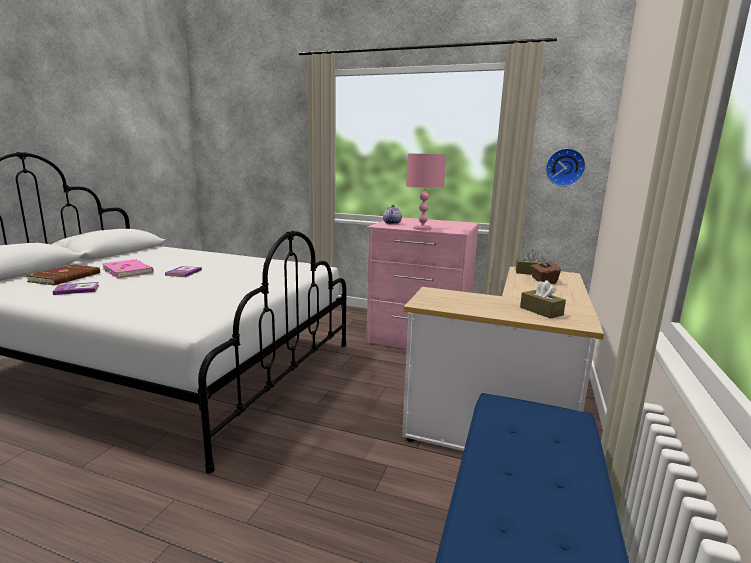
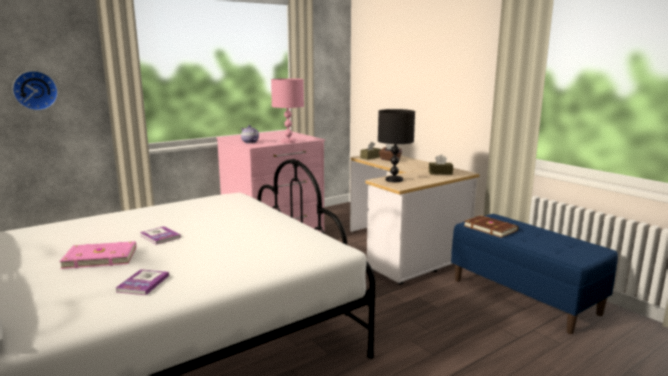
camera: 55 degrees left, 0 degrees up
brown book [26,264,100,285] -> brown book moved to [464,215,519,238]
wall clock [545,148,586,187] -> wall clock moved to [12,71,58,111]
none -> black table lamp [378,109,415,182]

